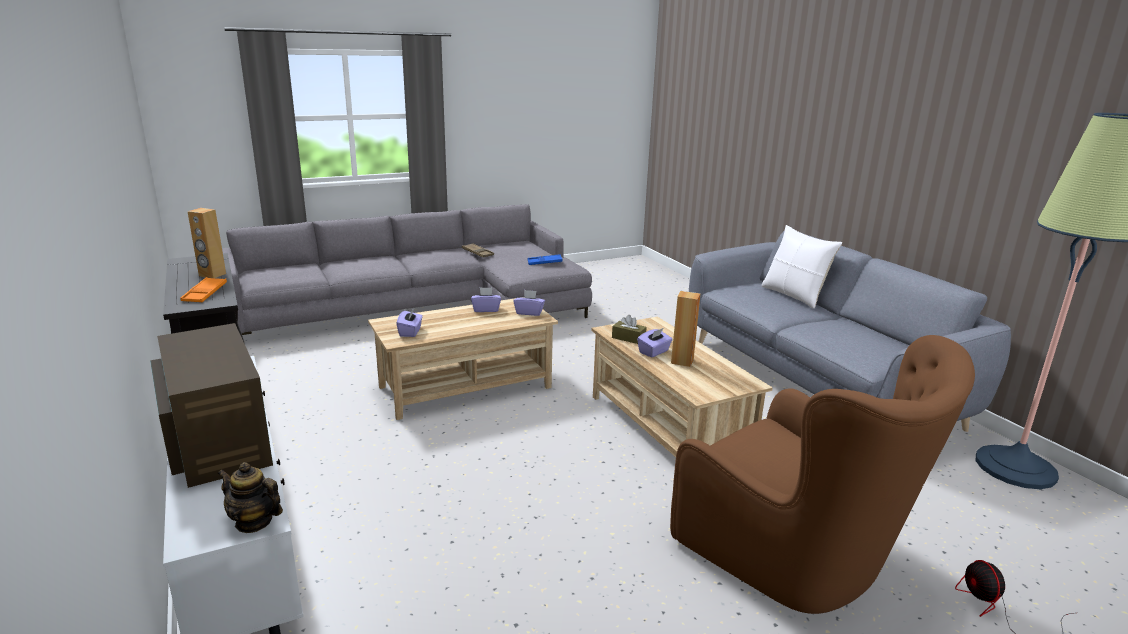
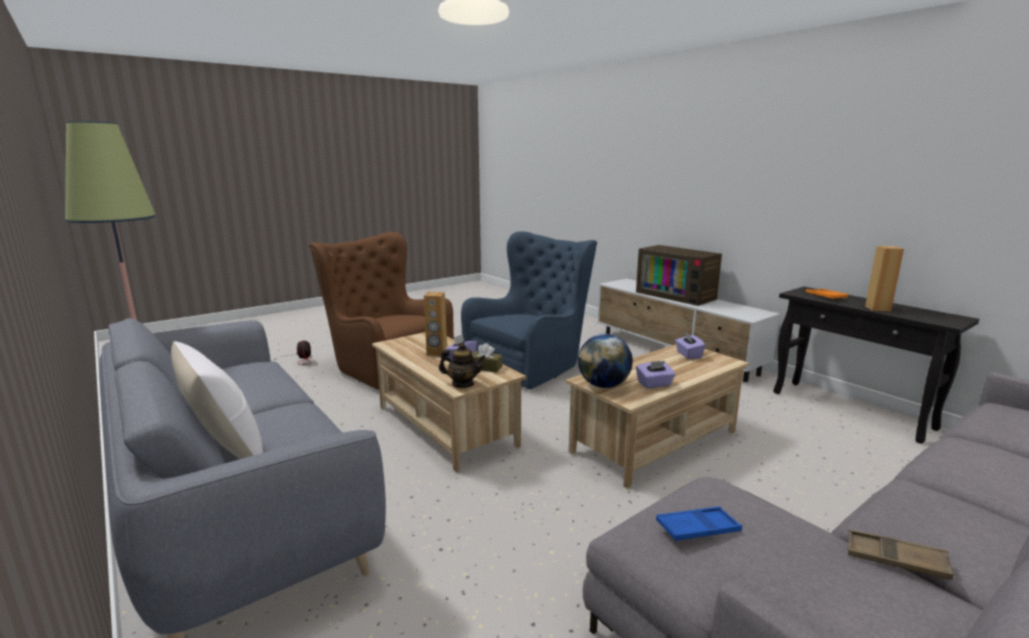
camera: 170 degrees right, 5 degrees down
teapot [217,462,283,533] -> teapot moved to [439,343,486,388]
purple tissue box [513,290,545,316] -> globe [578,334,633,388]
none -> blue armchair [461,231,597,389]

